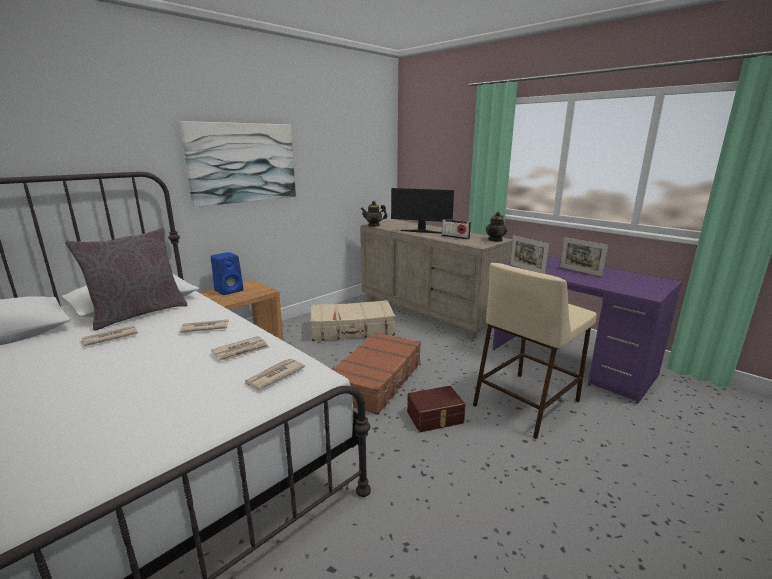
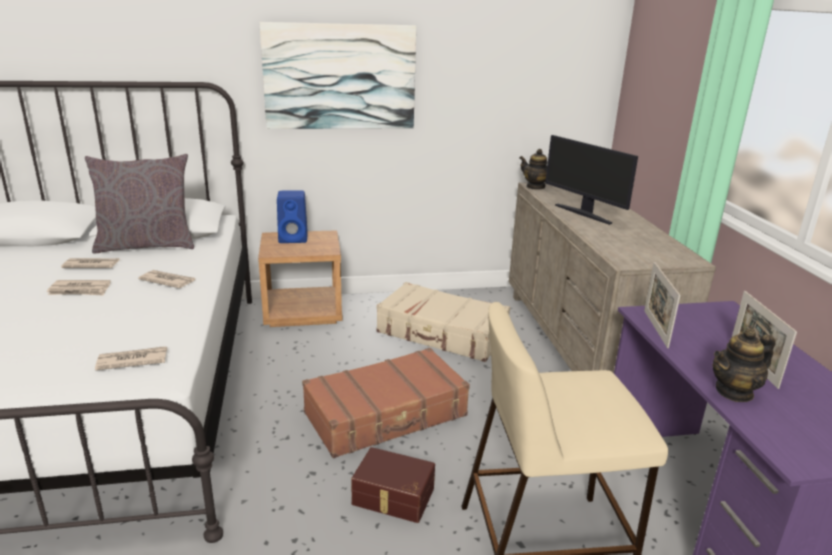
camera: 35 degrees right, 5 degrees up
newspaper [211,336,270,361] -> newspaper moved to [47,280,111,296]
radio [442,219,471,239] -> none
teapot [486,212,507,242] -> teapot moved to [713,328,776,402]

